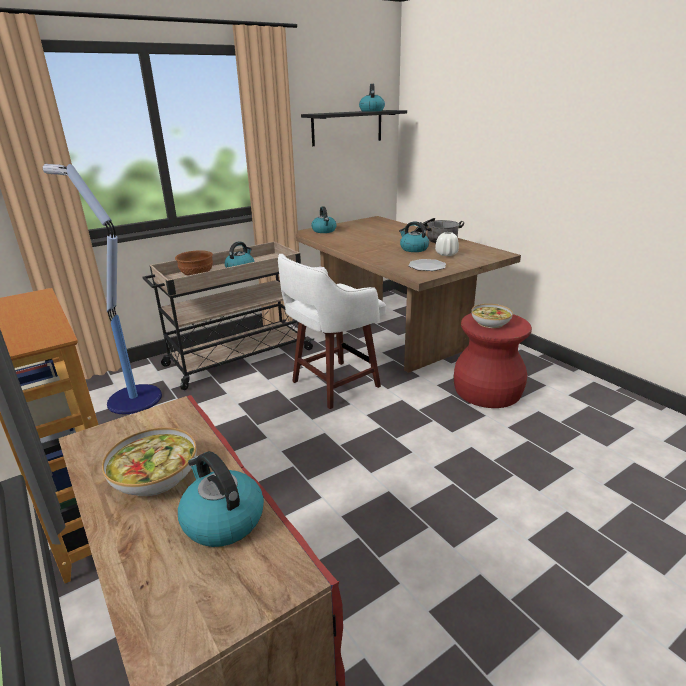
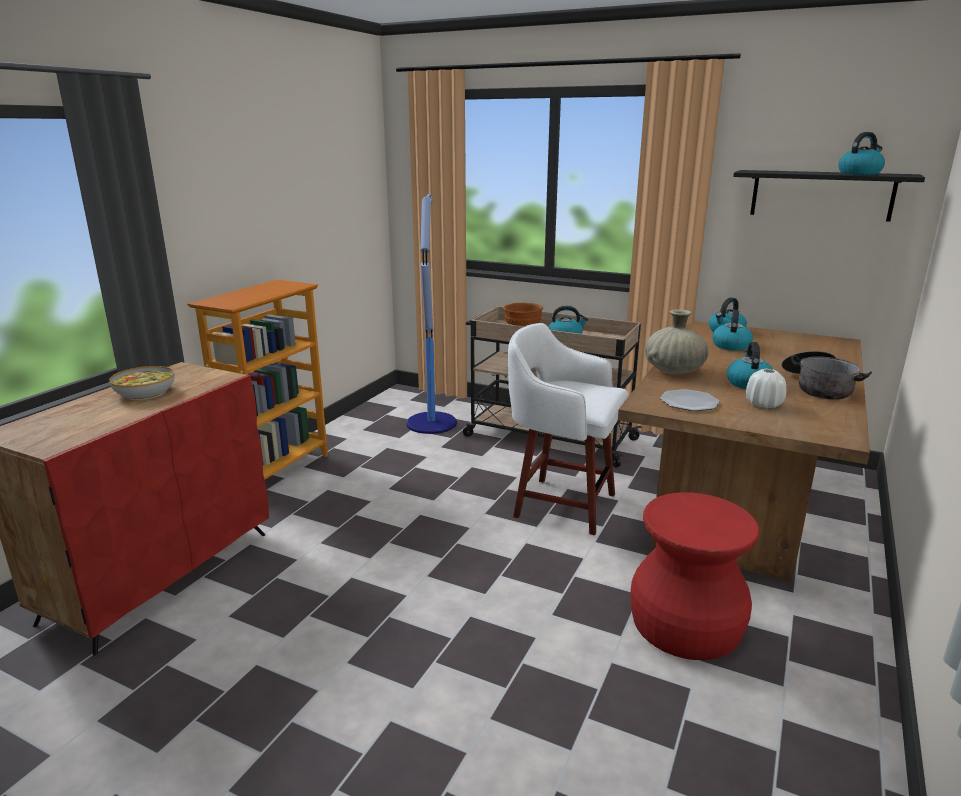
camera: 60 degrees right, 5 degrees down
kettle [178,451,264,547] -> kettle moved to [712,310,753,351]
bowl [471,304,513,328] -> none
none -> beige vase [645,309,708,374]

